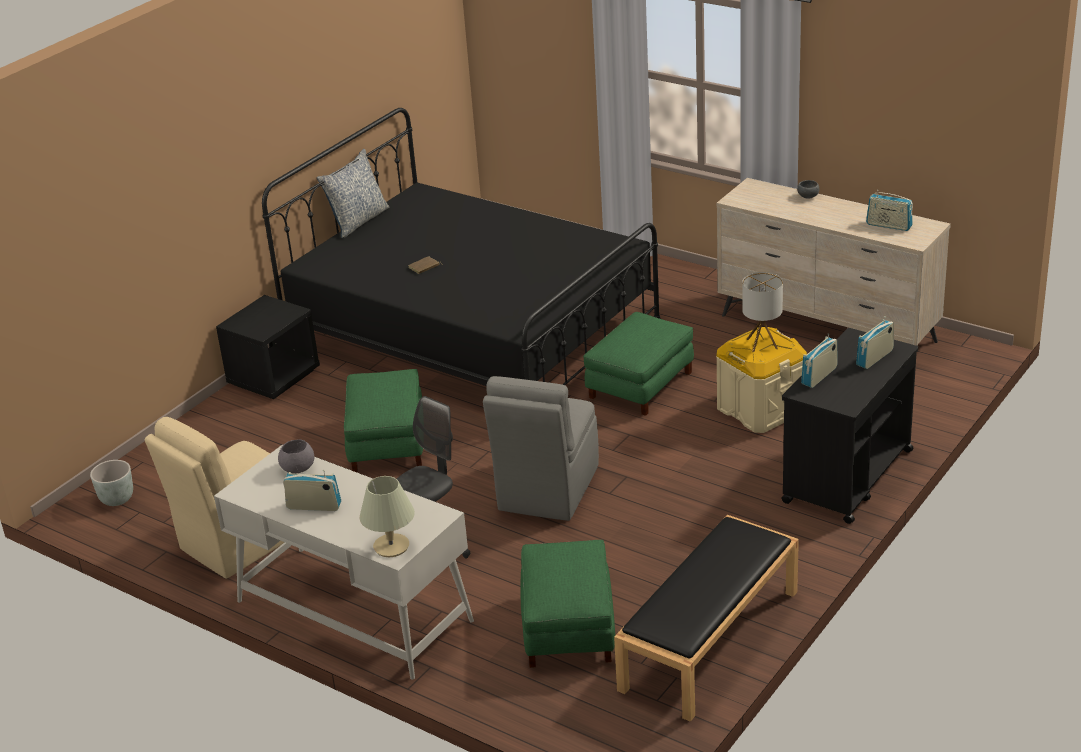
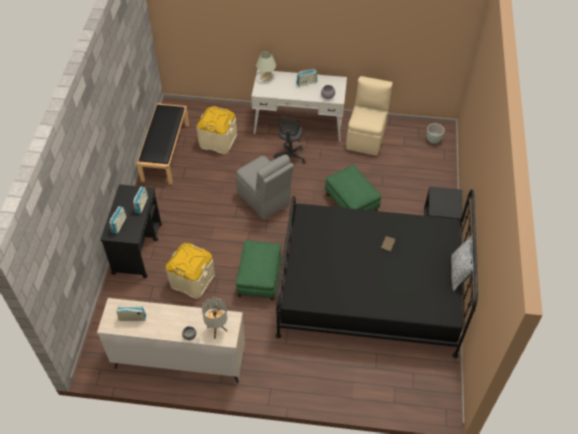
camera: 150 degrees right, 20 degrees up
grey chair [483,376,599,521] -> grey chair turned 150 degrees clockwise [236,155,294,219]
green ottoman [521,540,615,668] -> beige storage box [197,106,237,154]
table lamp [742,272,783,352] -> table lamp moved to [202,297,227,339]

